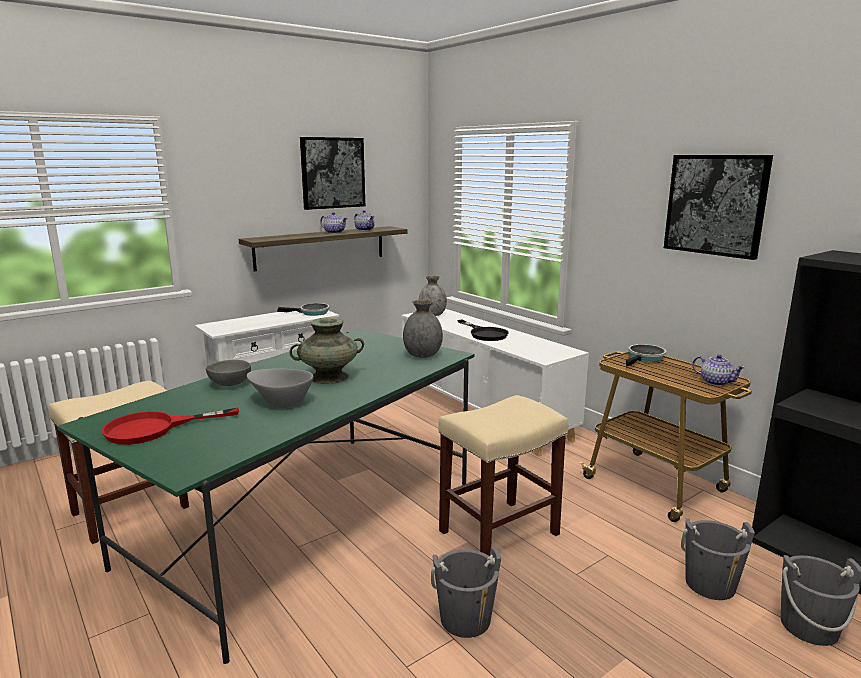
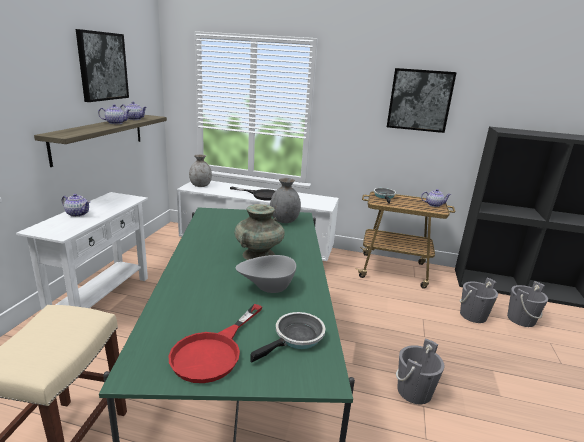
camera: 40 degrees left, 5 degrees up
grey bowl [206,360,251,386] -> none
frying pan [277,303,330,316] -> frying pan moved to [251,312,325,363]
beige stool [438,395,568,556] -> none
none -> teapot [62,194,90,217]

